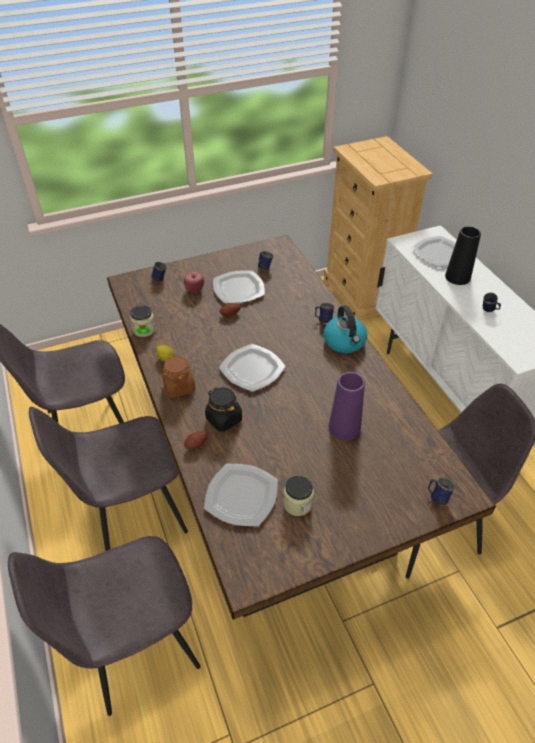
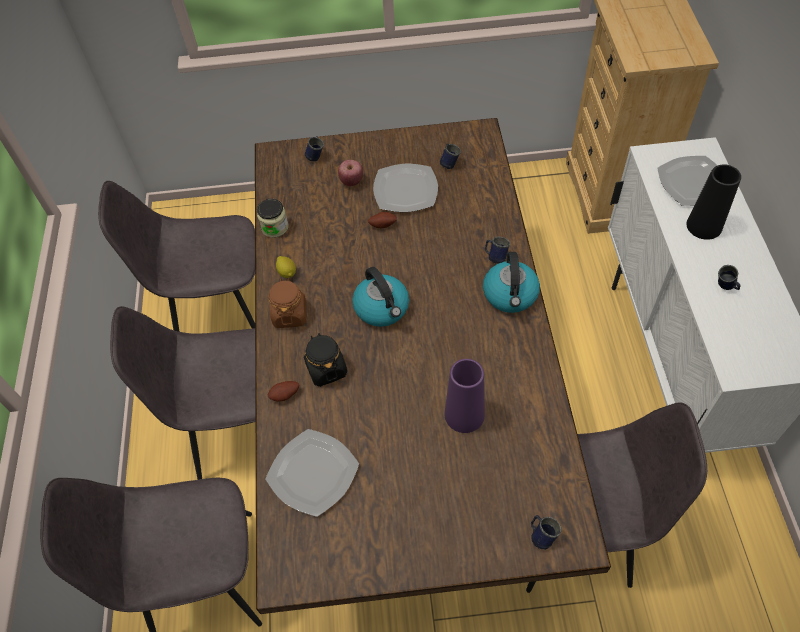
camera: 20 degrees right, 10 degrees up
plate [219,344,286,392] -> kettle [352,267,409,327]
jar [283,476,314,516] -> none

